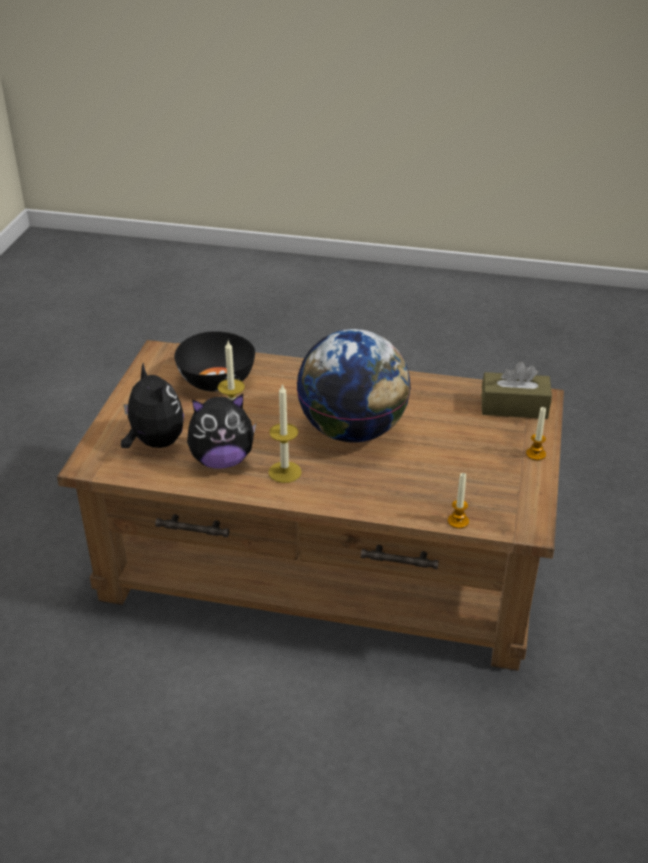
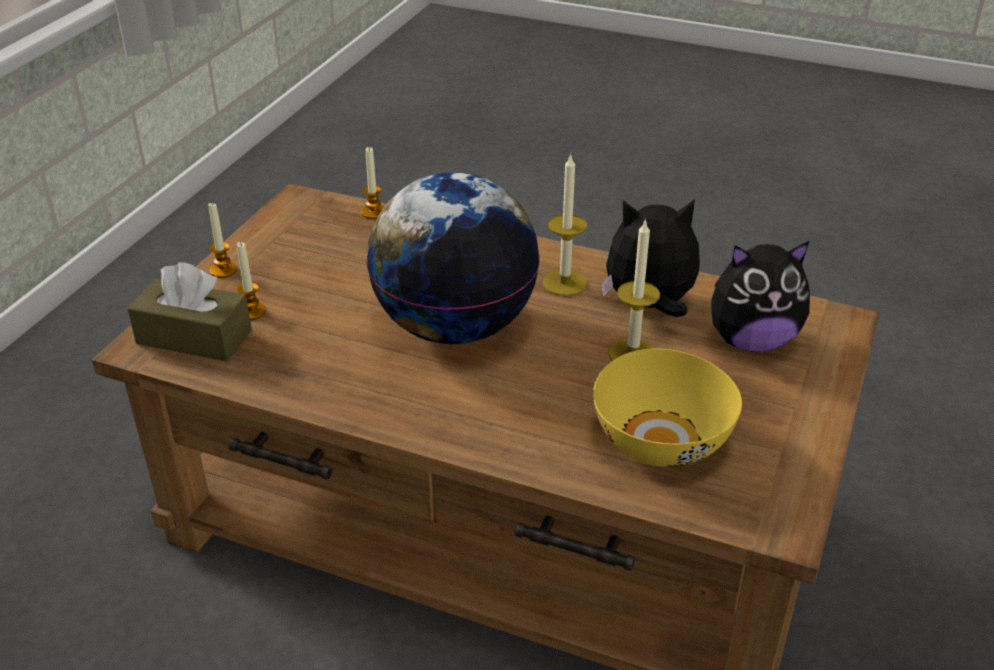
camera: 170 degrees left, 0 degrees up
plush toy [121,363,184,448] -> plush toy turned 75 degrees counterclockwise [711,241,810,352]
black bowl [174,331,255,391] -> yellow bowl [593,348,742,467]
none -> candle [237,241,266,320]

